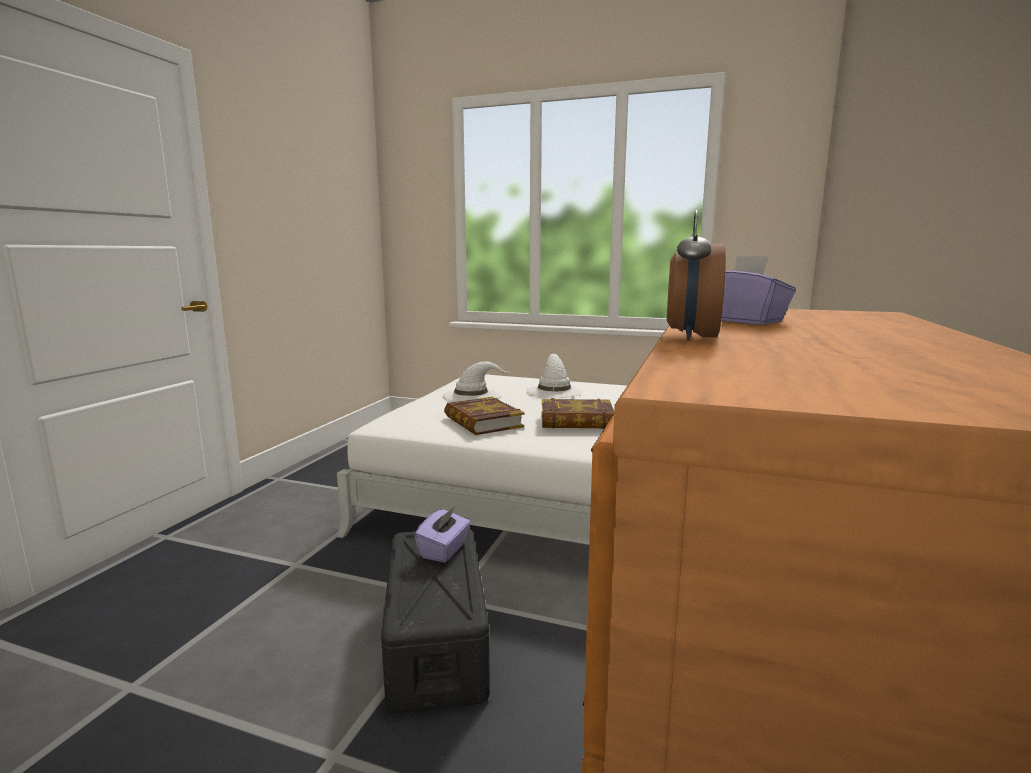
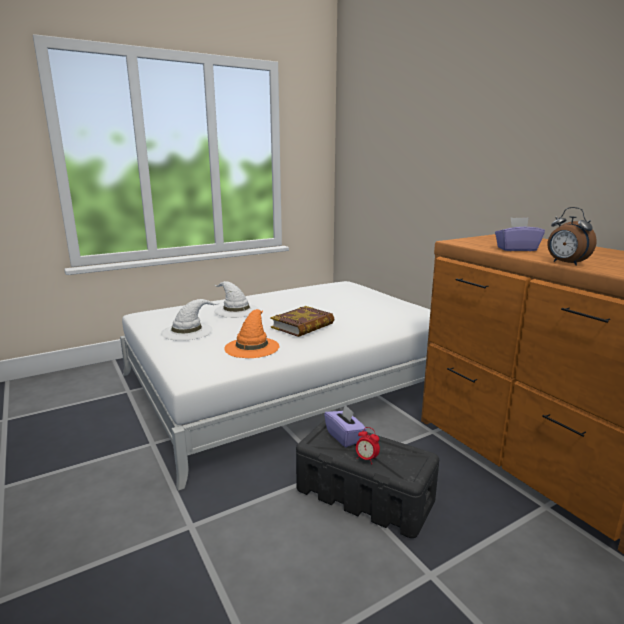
camera: 50 degrees left, 5 degrees up
book [444,397,525,435] -> orange hat [224,309,279,358]
none -> alarm clock [356,427,380,464]

